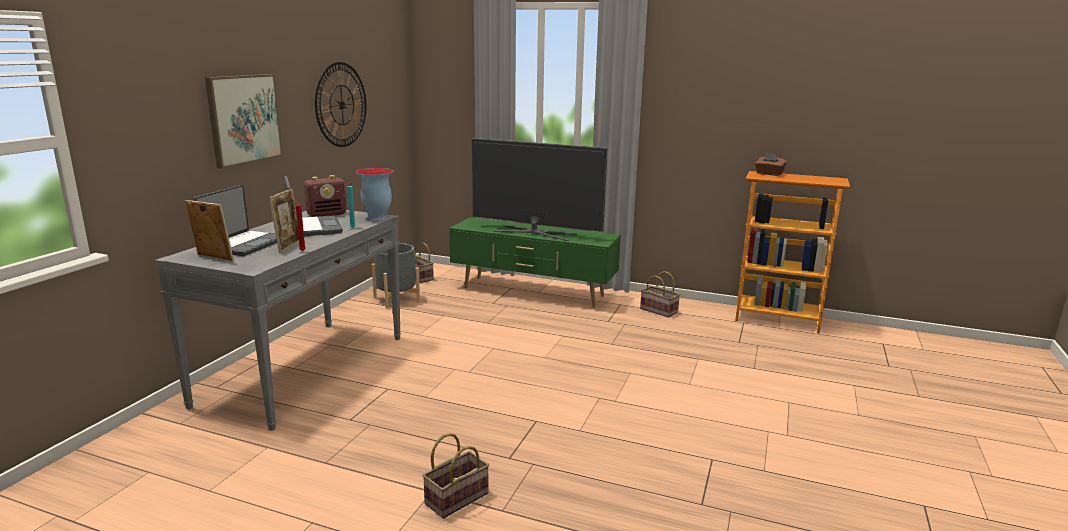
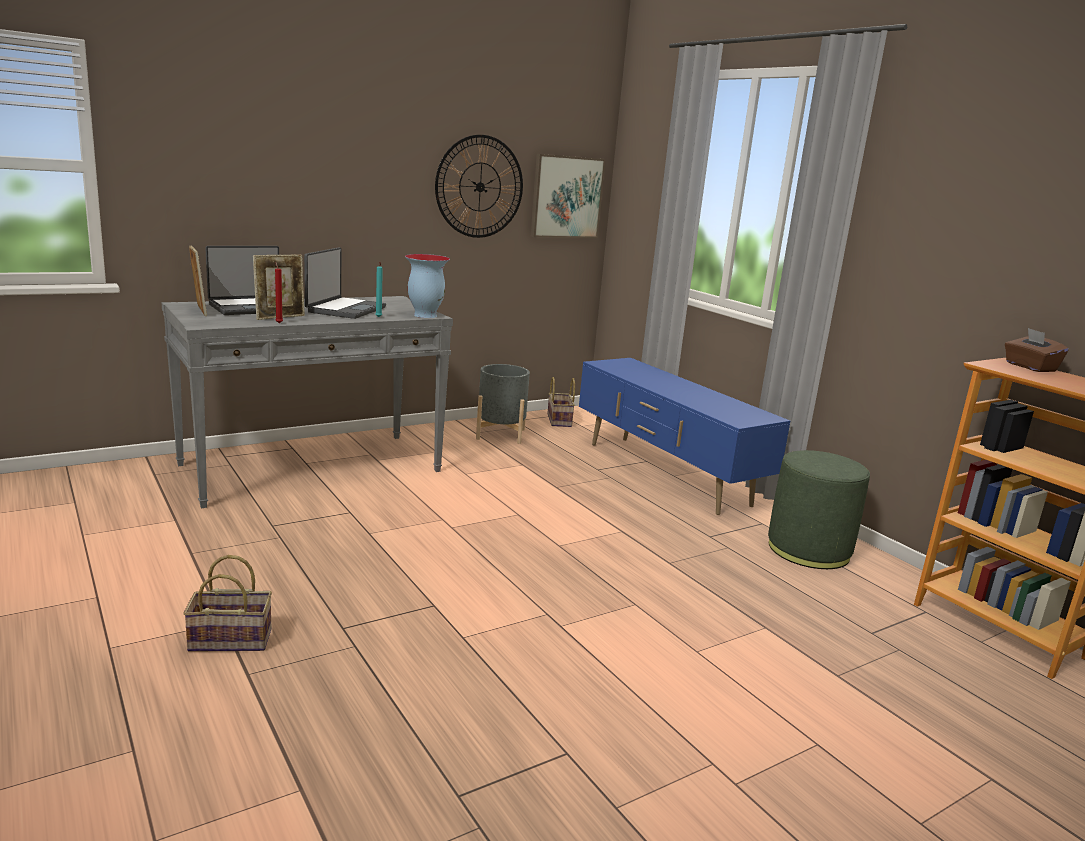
camera: 35 degrees right, 0 degrees up
picture [205,74,283,169] -> picture moved to [531,154,606,238]
radio [304,175,346,217] -> none
green tv stand [449,217,621,308] -> blue tv stand [579,358,790,515]
television [472,138,607,241] -> none
basket [640,271,680,318] -> green ottoman [768,450,870,569]

